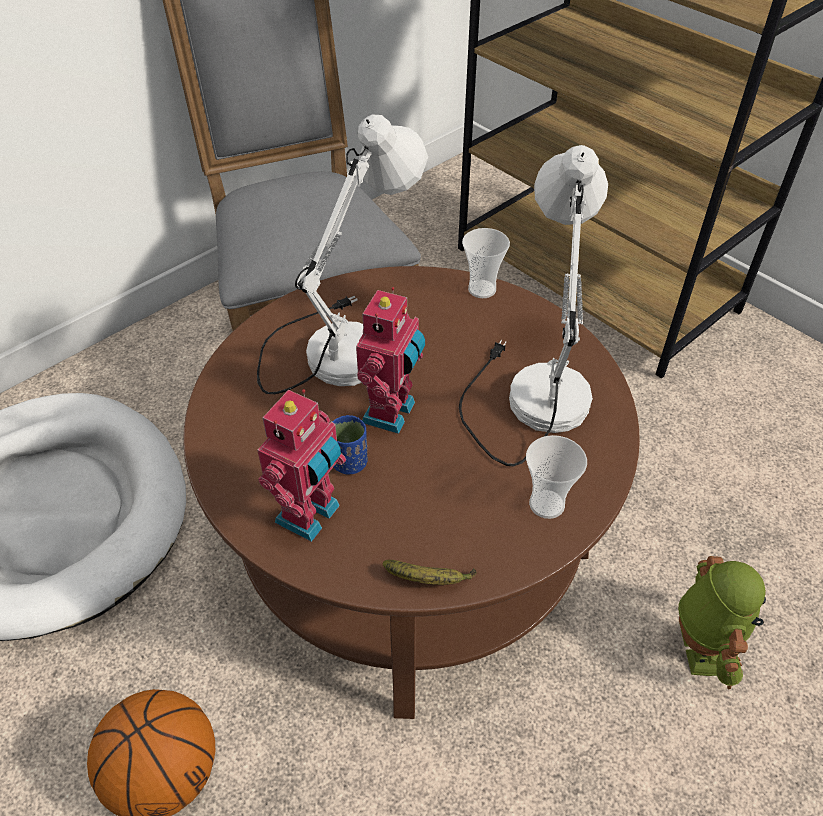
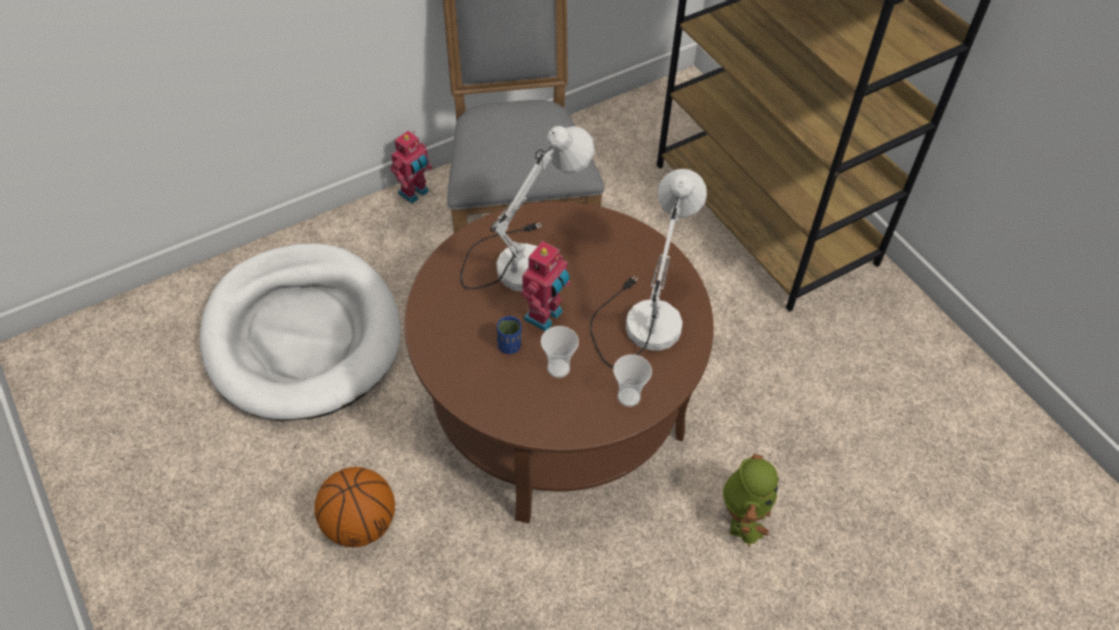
camera: 10 degrees right, 5 degrees up
toy robot [257,389,346,542] -> toy robot moved to [390,131,432,204]
banana [383,560,477,585] -> none
cup [462,228,510,298] -> cup moved to [541,326,579,378]

